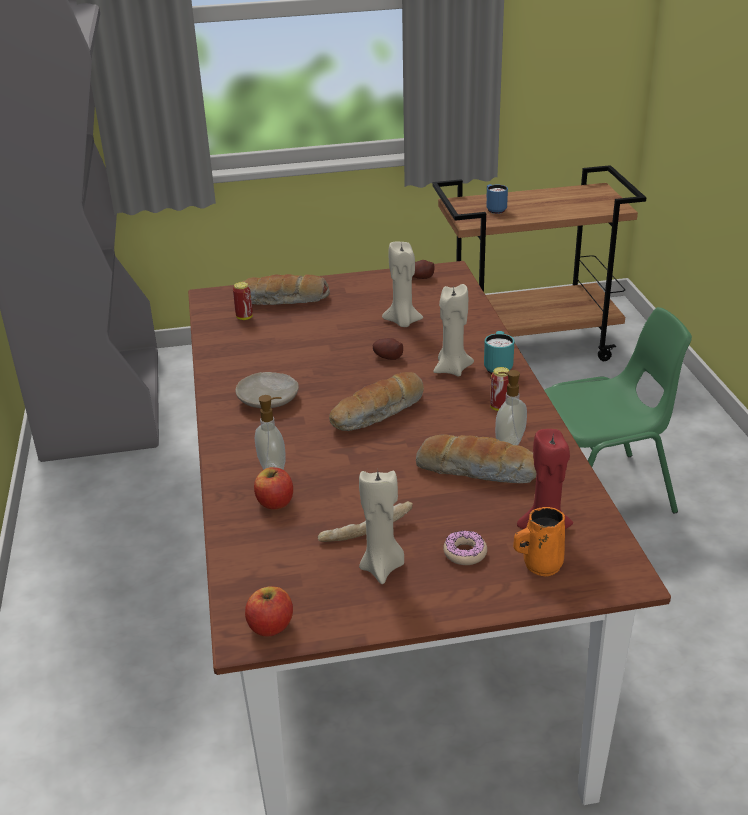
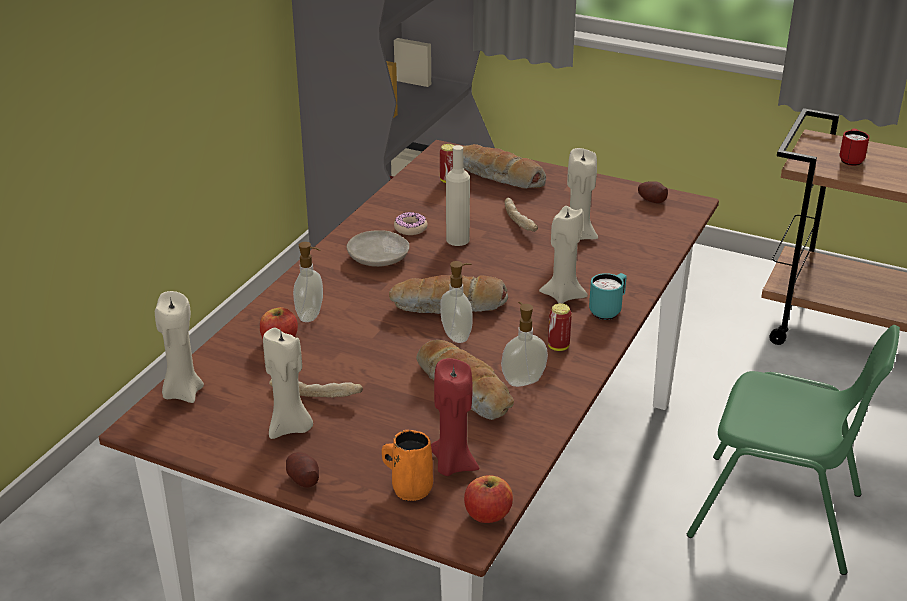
camera: 35 degrees right, 0 degrees up
apple [245,586,293,636] -> apple moved to [464,475,513,523]
potato [373,338,403,360] -> potato moved to [286,452,319,488]
donut [443,531,487,565] -> donut moved to [394,212,428,235]
blue mug [486,184,508,214] -> red mug [839,129,869,166]
none -> beige candle [155,291,204,403]
none -> soap dispenser [440,261,473,343]
none -> beige bottle [446,145,470,246]
none -> bread [504,198,538,232]

